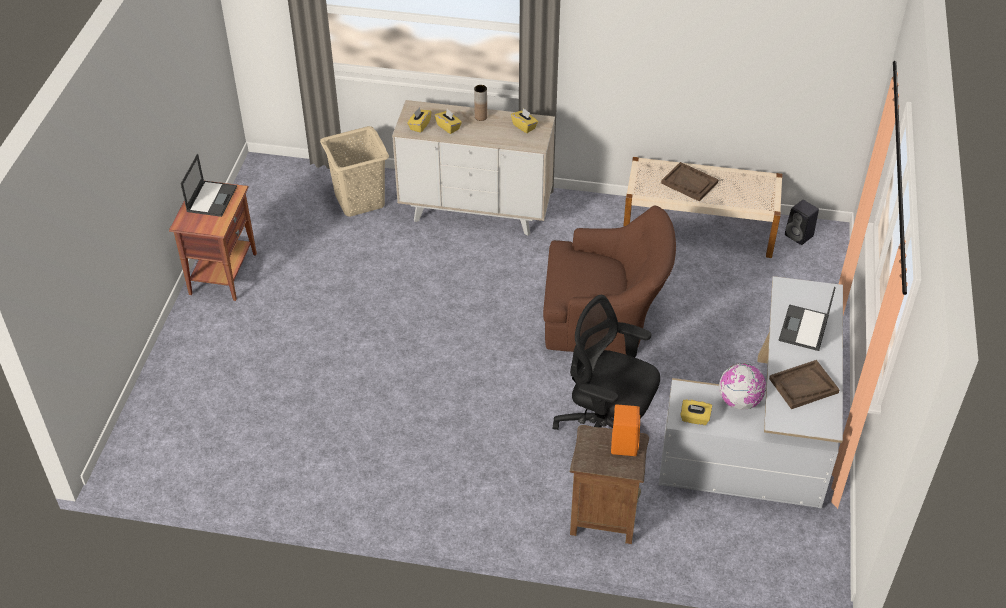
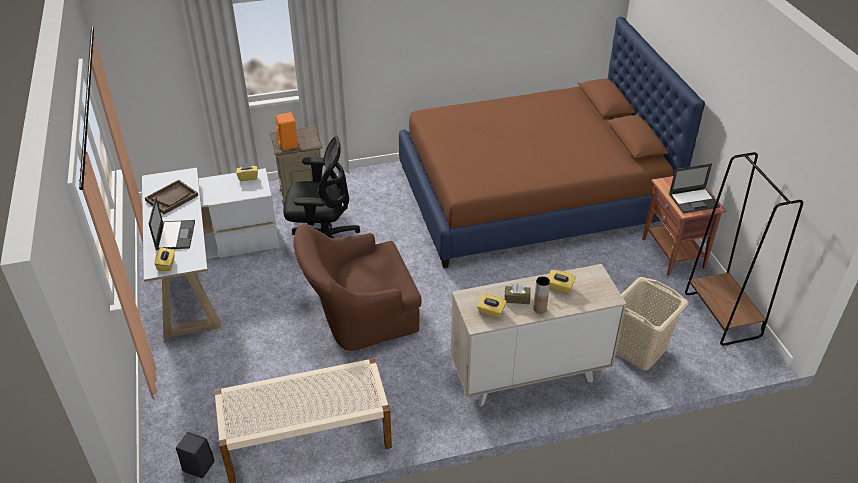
camera: 155 degrees right, 5 degrees down
laptop [181,154,237,217] -> laptop turned 90 degrees counterclockwise [669,163,720,214]
yellow tissue box [407,107,431,133] -> yellow tissue box moved to [155,248,175,271]
brown tray [661,162,718,201] -> none
globe [719,363,766,410] -> none
none -> brown bed [399,17,705,268]
none -> brown tissue box [505,283,530,304]
none -> clothes rack [685,152,803,346]

